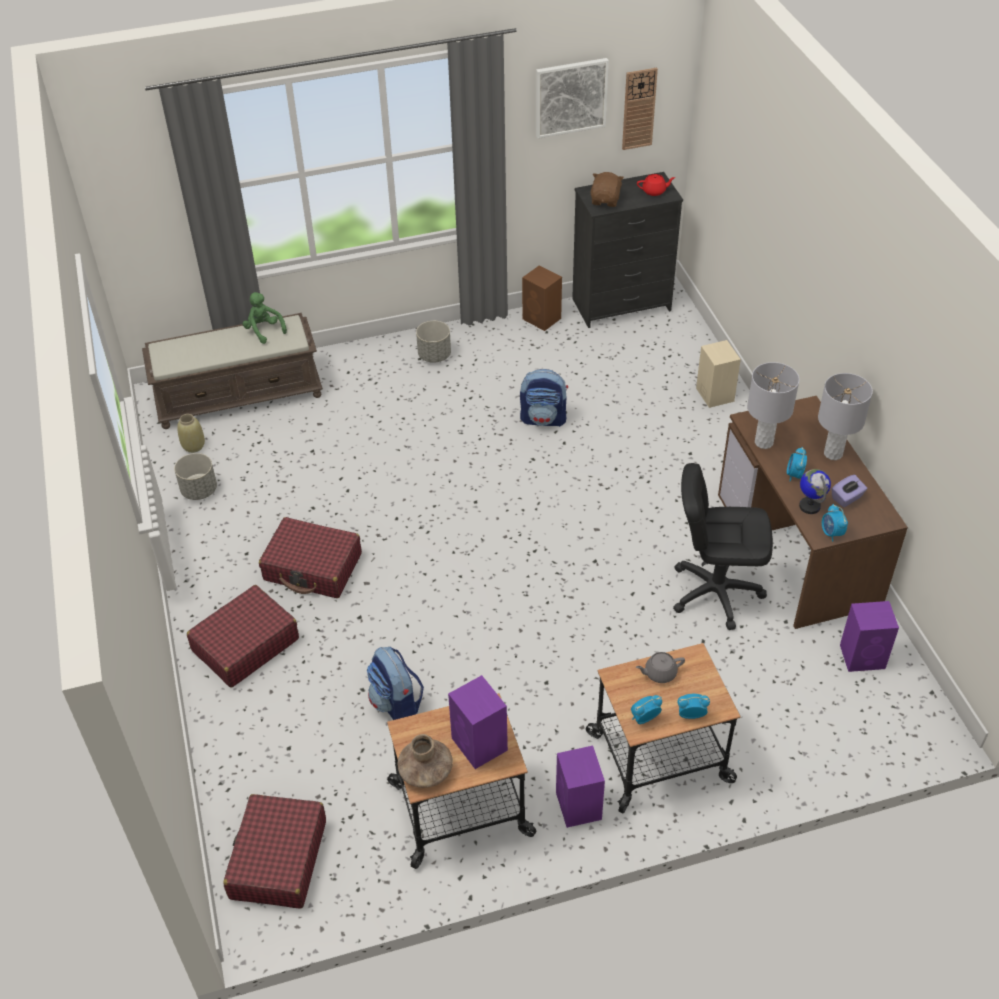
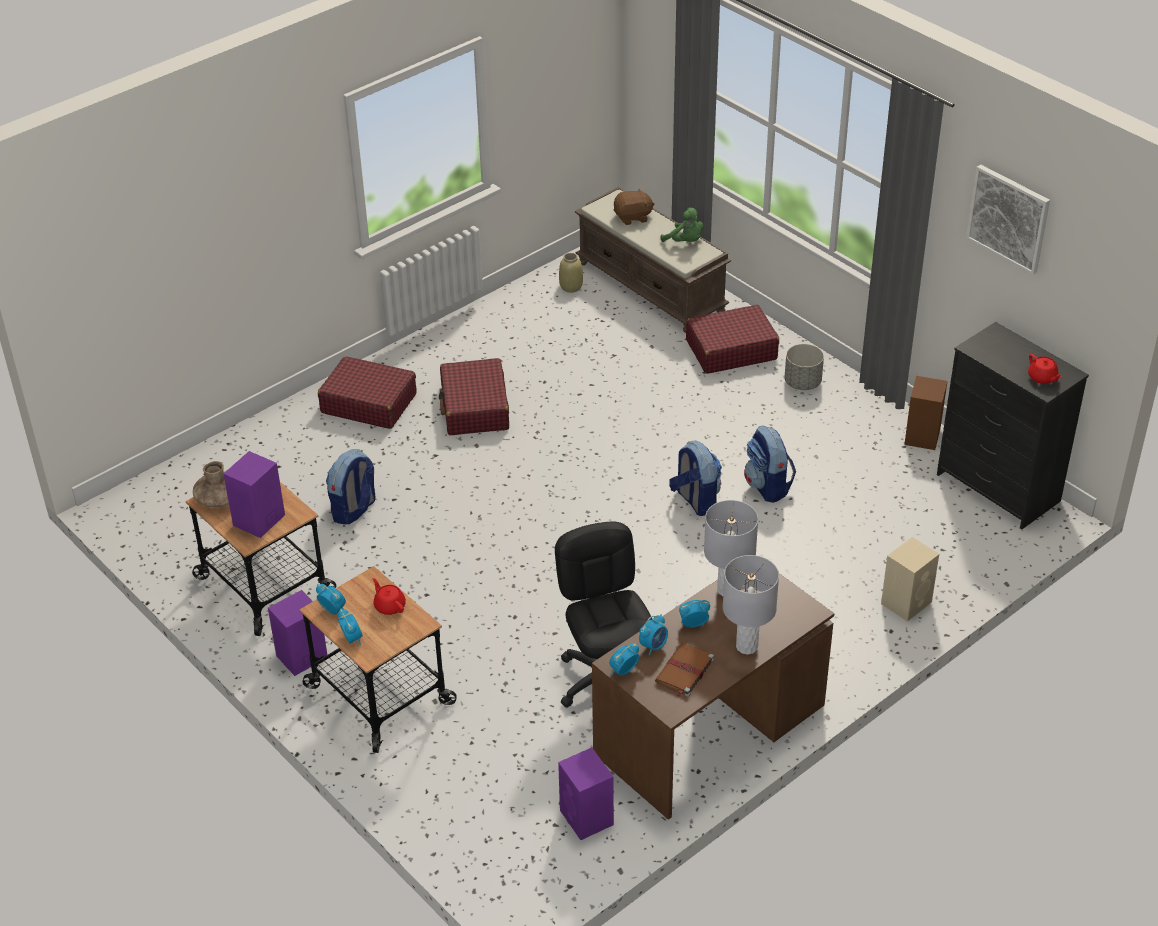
camera: 65 degrees right, 5 degrees down
grey planter [174,453,217,500] -> none
red suitcase [223,794,326,909] -> red suitcase moved to [686,305,779,374]
green plush toy [242,292,287,344] -> green plush toy turned 105 degrees clockwise [660,207,703,242]
brown plush toy [591,172,624,207] -> brown plush toy moved to [614,188,655,225]
wall clock [622,68,658,150] -> none
grey teapot [636,652,685,683] -> red teapot [373,578,406,615]
globe [799,469,831,514] -> alarm clock [639,614,668,655]
purple tissue box [832,475,867,507] -> brown book [655,643,714,697]
none -> backpack [669,441,722,516]

